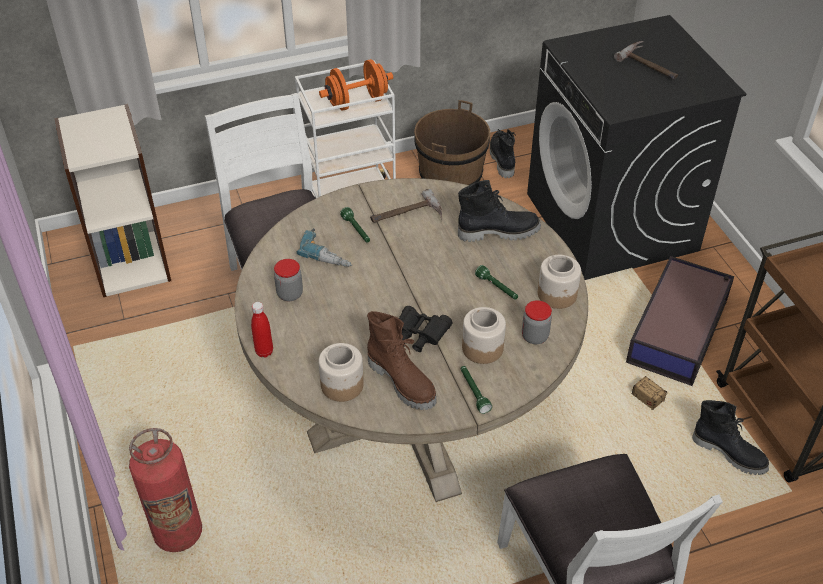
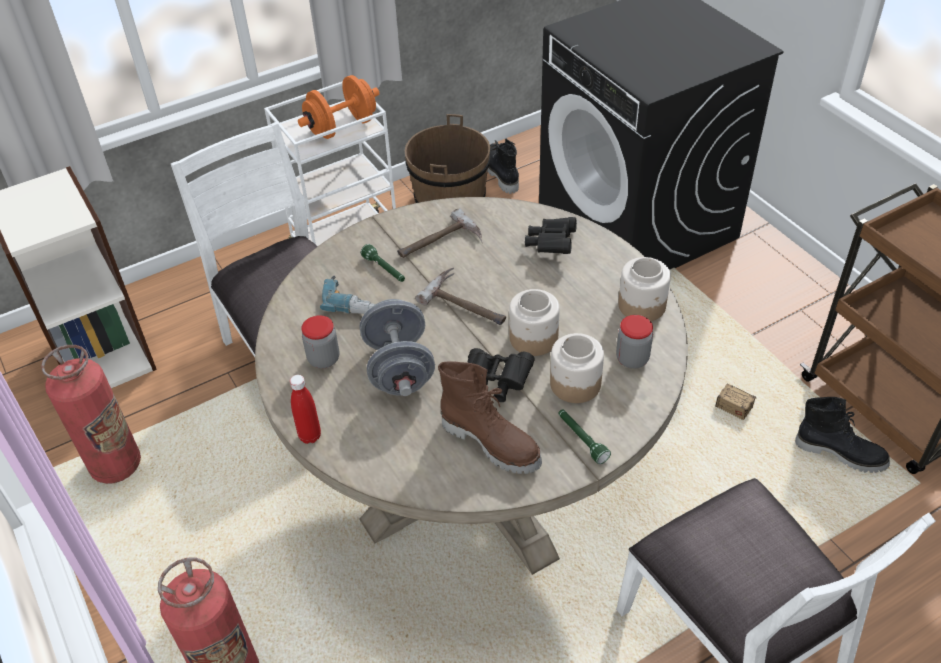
camera: 10 degrees left, 0 degrees up
jar [318,343,364,402] -> jar moved to [509,289,560,356]
black boot [458,180,541,242] -> black binoculars [525,217,577,254]
green flashlight [475,265,518,300] -> none
hammer [614,41,678,79] -> hammer moved to [415,268,506,325]
storage box [626,256,734,386] -> none
none -> fire extinguisher [41,345,141,484]
none -> grey dumbbell [359,299,435,396]

